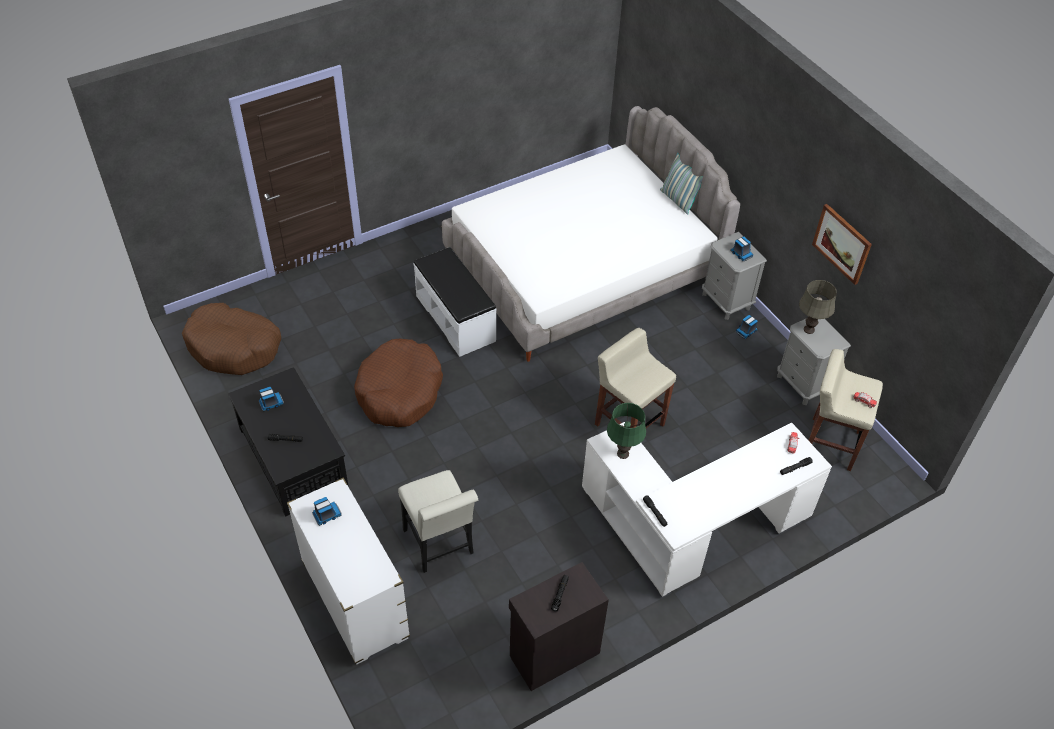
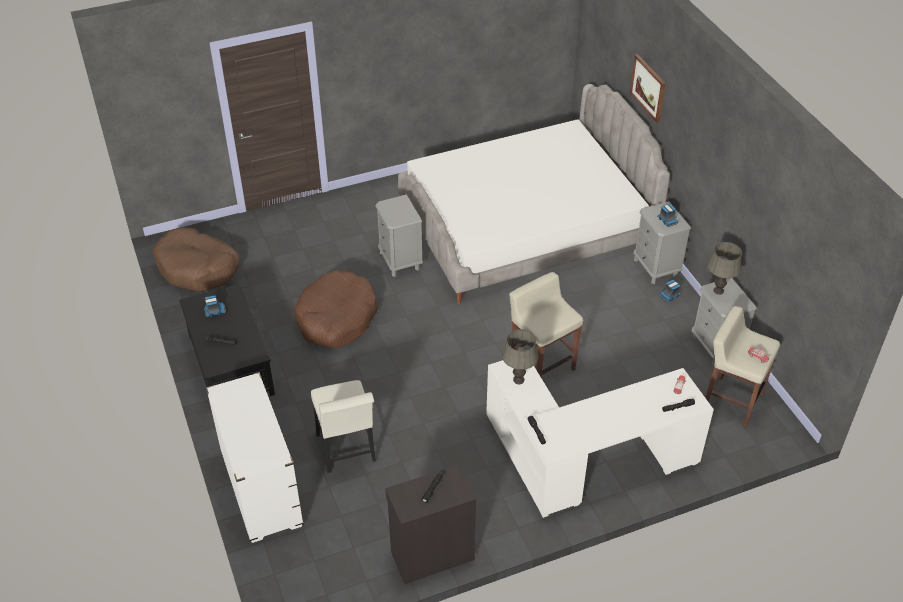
camera: 10 degrees right, 5 degrees down
toy truck [312,497,342,526] -> none
white bench [413,247,496,357] -> grey nightstand [375,194,423,277]
green table lamp [607,403,646,459] -> grey table lamp [502,329,539,384]
pillow [660,153,703,214] -> none
picture [812,204,872,285] -> picture moved to [630,54,666,123]

